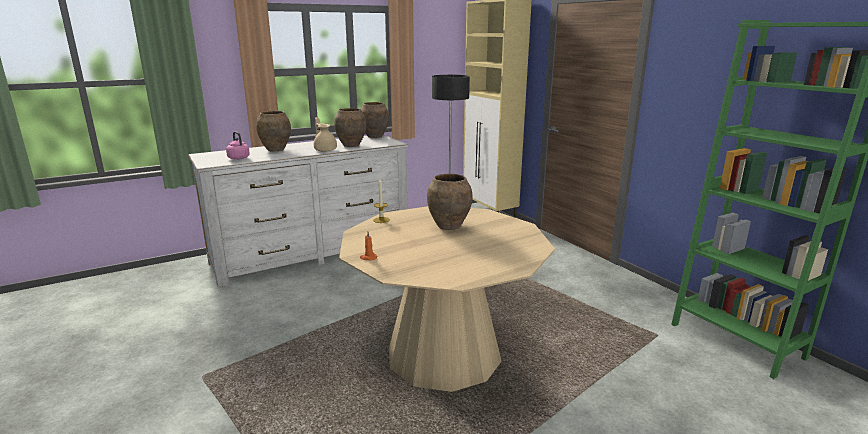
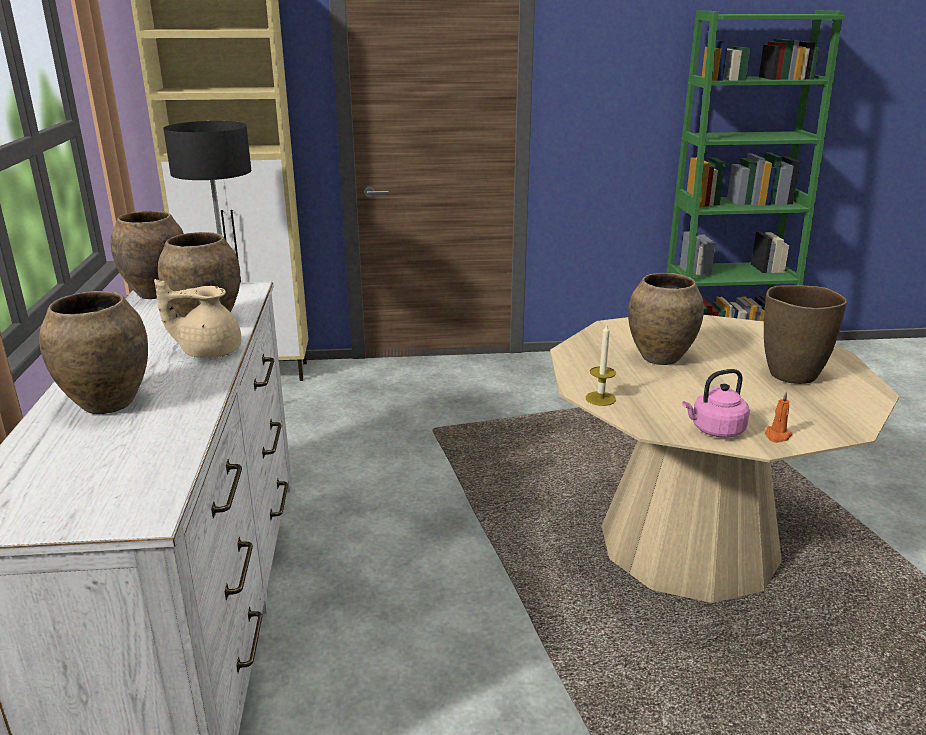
camera: 65 degrees left, 5 degrees up
pink kettle [226,132,250,160] -> pink kettle moved to [682,369,750,438]
none -> brown vase [764,285,847,384]

